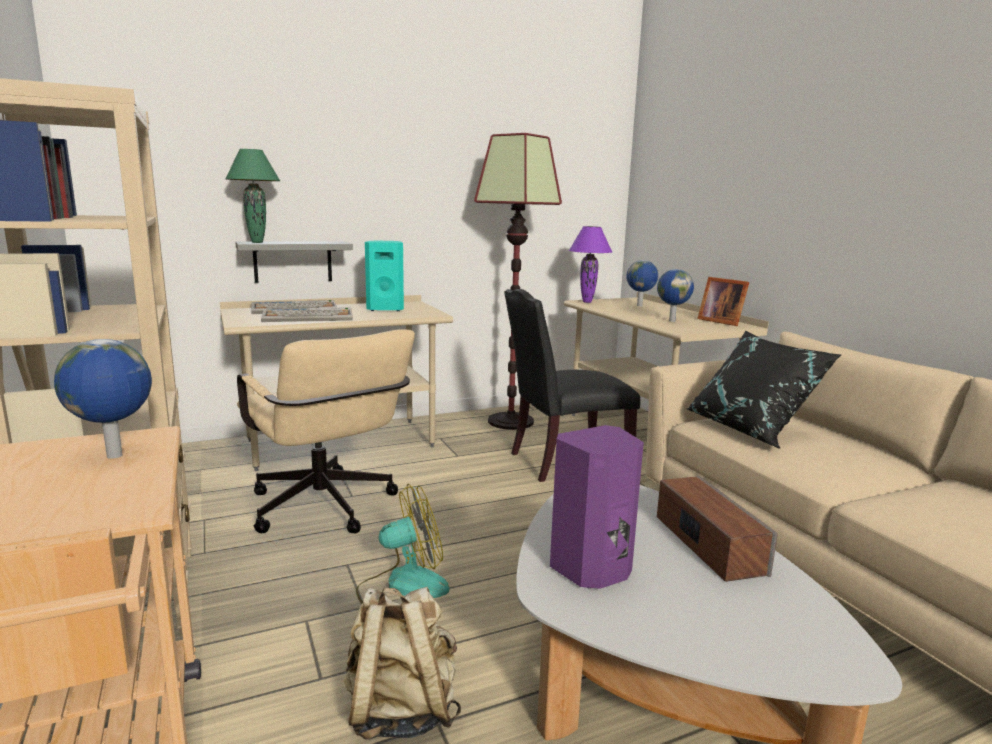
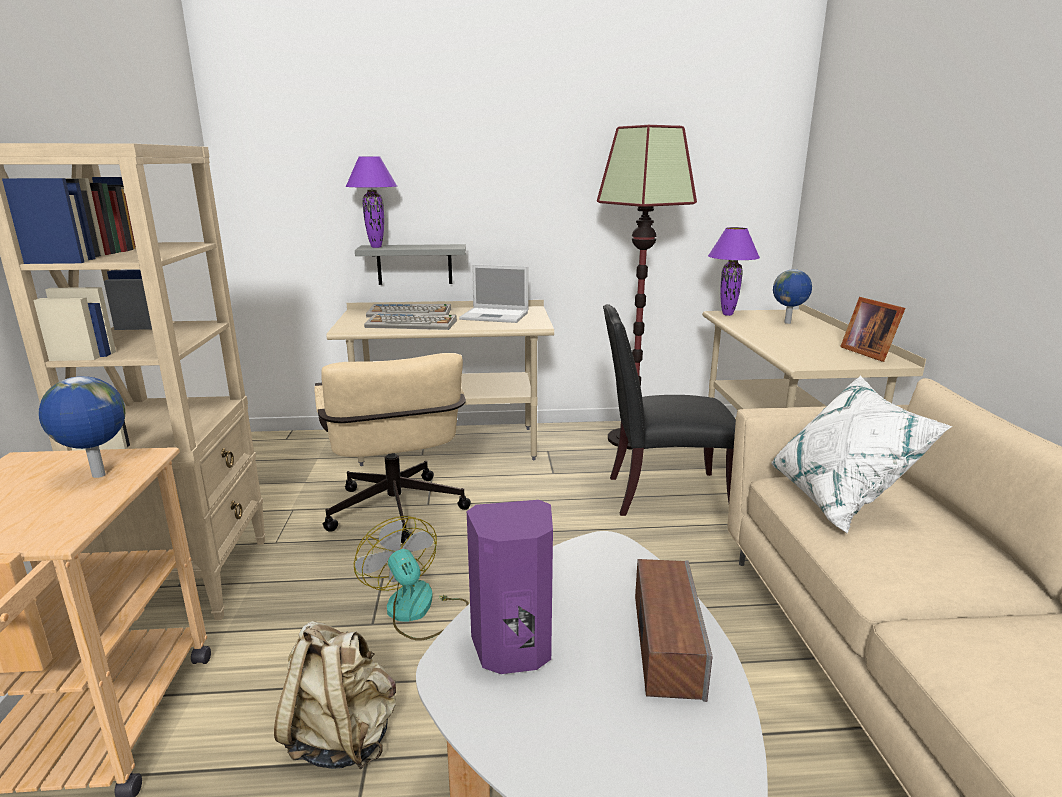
camera: 20 degrees right, 5 degrees up
green table lamp [225,149,280,243] -> purple table lamp [346,157,397,248]
fan [356,484,450,604] -> fan turned 120 degrees counterclockwise [354,516,469,641]
turquoise speaker [365,241,404,311] -> laptop [459,264,528,323]
globe [657,269,694,322] -> none
black pillow [686,331,841,449] -> white pillow [772,376,952,533]

